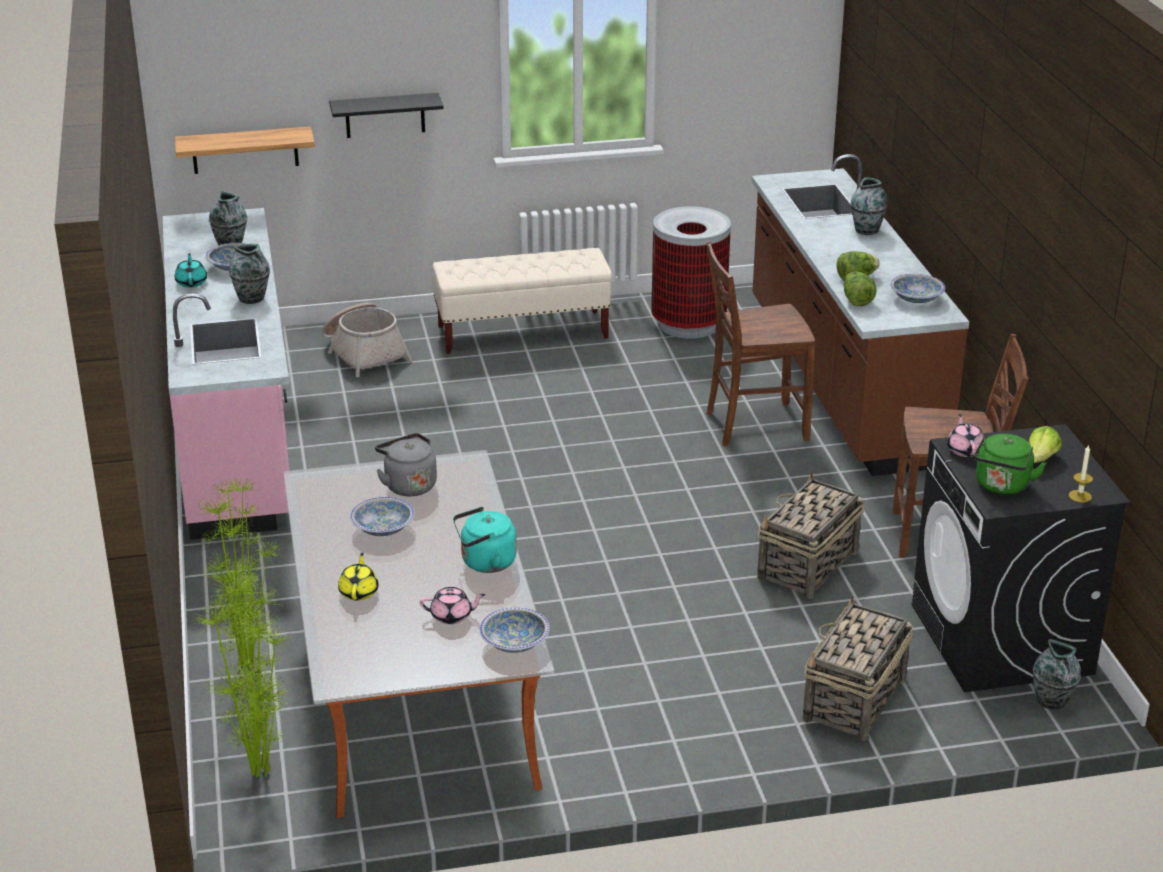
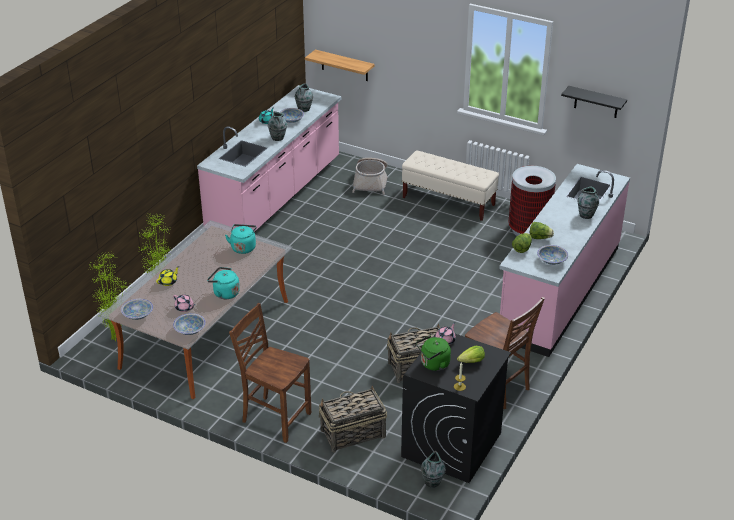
camera: 40 degrees right, 5 degrees up
black shelf [329,93,443,138] -> black shelf moved to [561,86,627,118]
bowl [350,497,414,536] -> bowl moved to [121,299,153,320]
grey kettle [375,433,437,497] -> turquoise kettle [225,224,257,254]
brown chair [706,240,815,446] -> brown chair moved to [229,303,311,443]
brown counter [751,154,969,476] -> pink counter [499,164,630,357]

